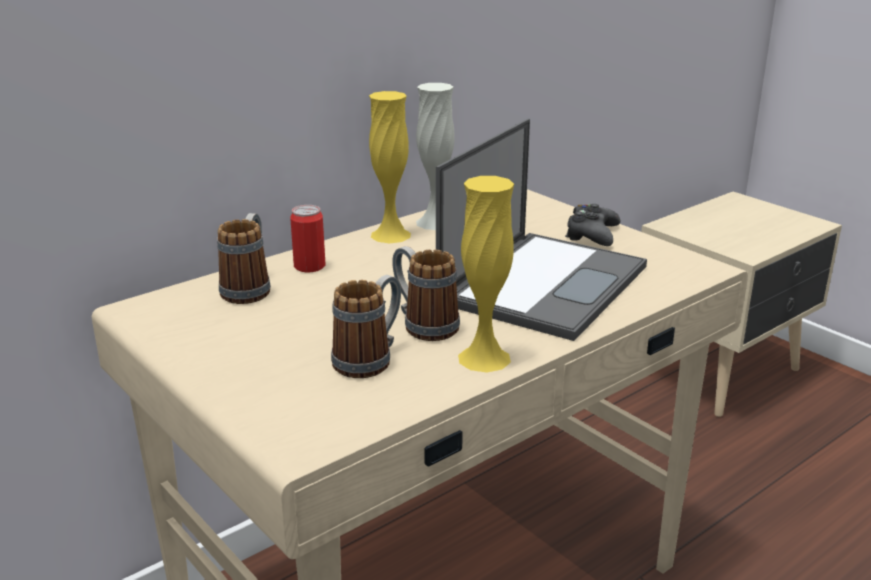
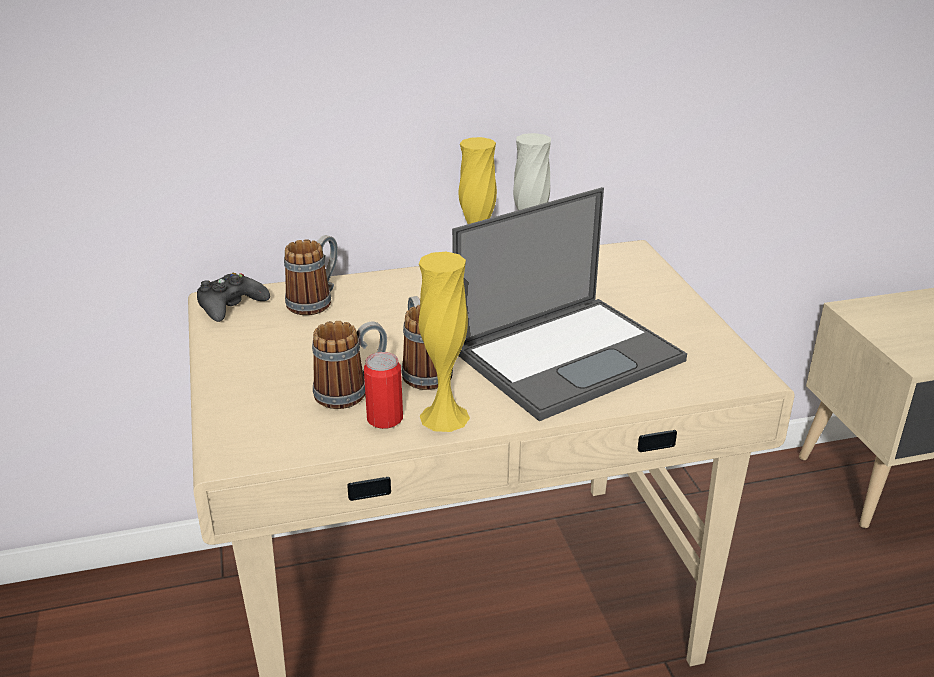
camera: 25 degrees right, 5 degrees up
can [290,205,326,273] -> can moved to [364,352,403,429]
black game controller [565,204,620,246] -> black game controller moved to [197,273,270,322]

